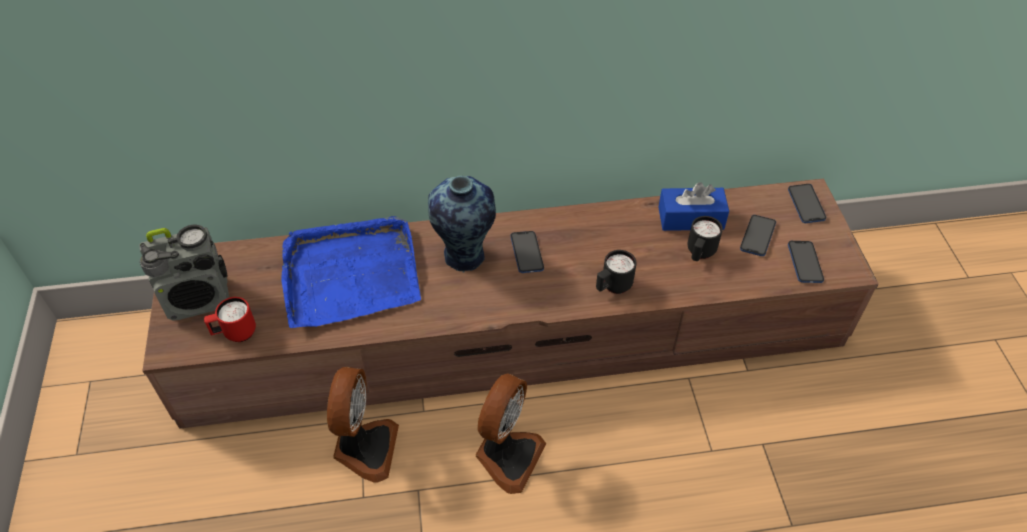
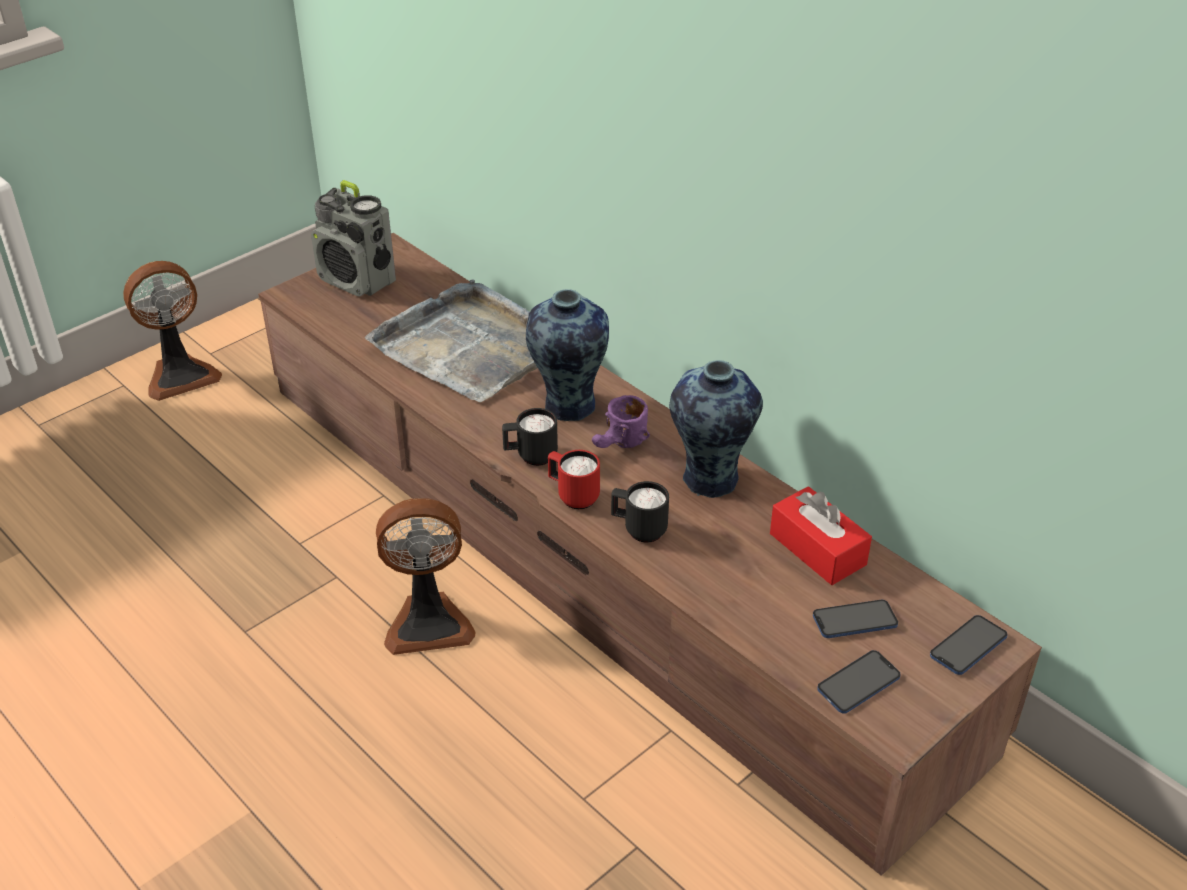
camera: 55 degrees right, 10 degrees down
red mug [204,297,256,342] -> red mug moved to [548,450,600,509]
blue tray [281,216,421,328] -> grey tray [365,279,537,402]
fan [327,367,399,483] -> fan moved to [123,261,222,401]
phone [510,231,544,273] -> purple mug [592,395,650,448]
blue tissue box [659,182,729,231] -> red tissue box [770,486,872,585]
black mug [687,216,723,261] -> black mug moved to [502,408,558,466]
none -> vase [669,360,763,498]

